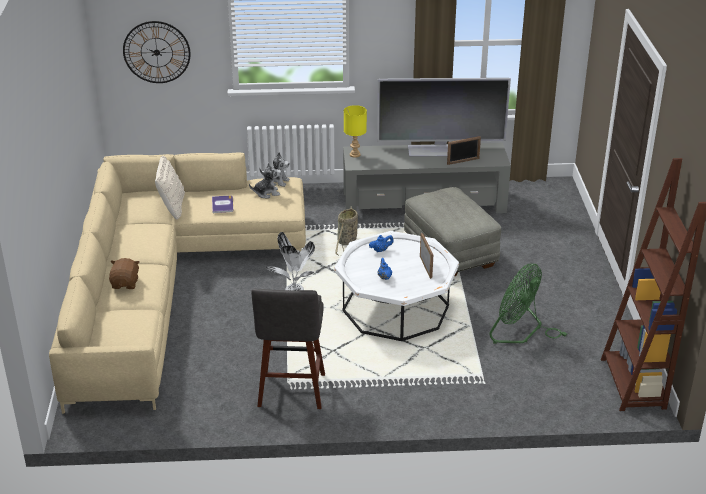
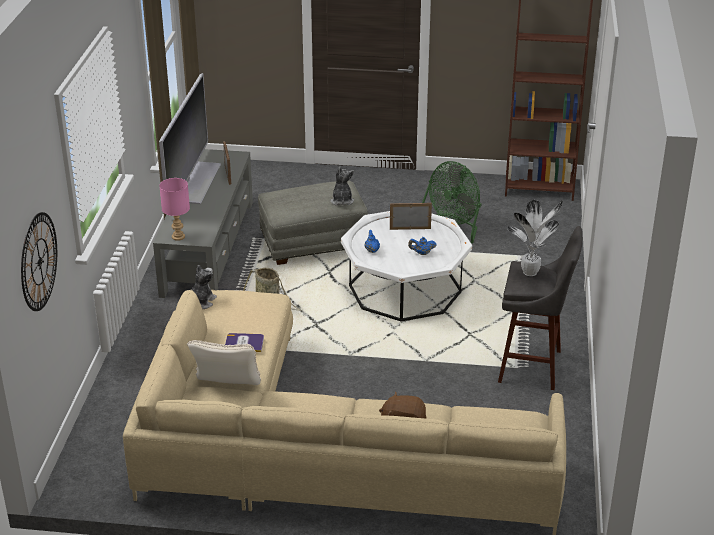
camera: 80 degrees left, 0 degrees up
plush toy [249,162,281,198] -> plush toy moved to [331,166,354,206]
yellow table lamp [344,105,367,158] -> pink table lamp [159,178,190,241]

